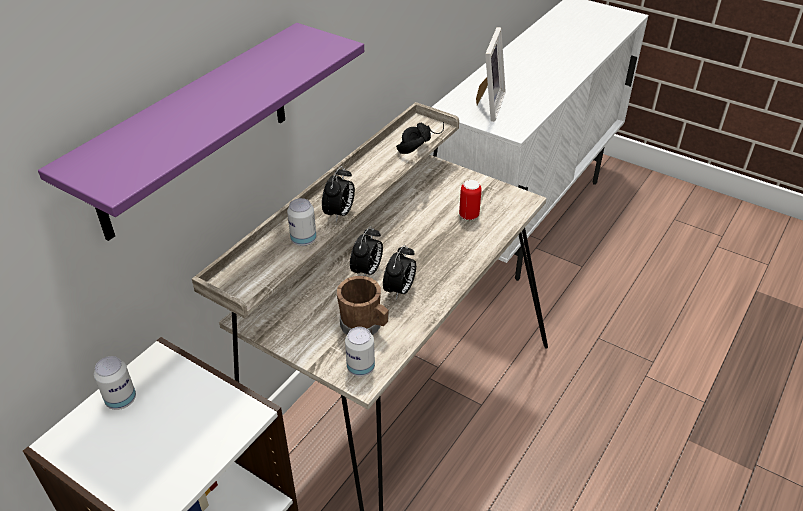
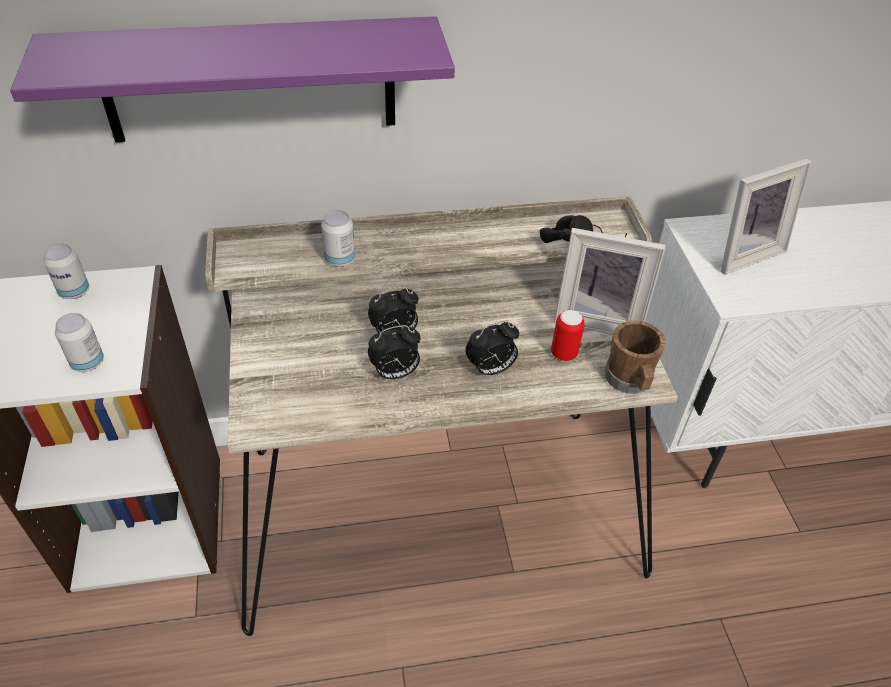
camera: 45 degrees right, 5 degrees up
alarm clock [322,166,355,222] -> alarm clock moved to [465,321,519,376]
brown mug [337,276,389,335] -> brown mug moved to [604,320,666,394]
can [345,327,375,376] -> can moved to [55,313,104,372]
none -> picture frame [554,228,666,335]

